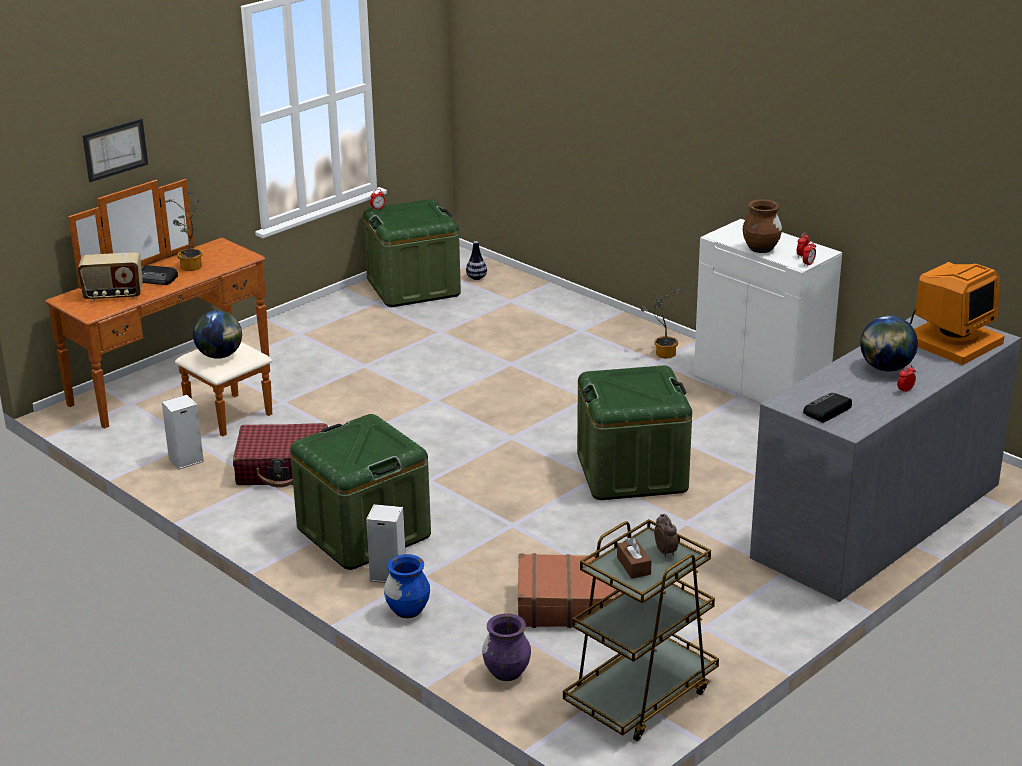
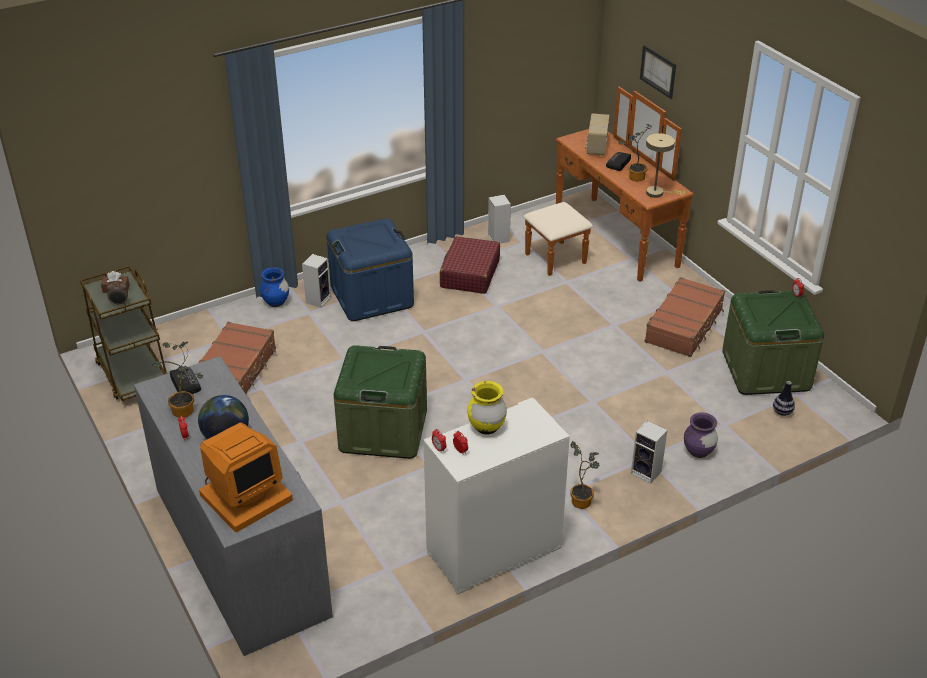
camera: 105 degrees right, 10 degrees up
globe [193,310,242,359] -> none
green storage box [290,414,431,570] -> blue storage box [327,218,414,321]
purple vase [482,613,531,681] -> purple vase moved to [684,412,718,458]
brown vase [743,199,782,253] -> yellow vase [467,381,507,435]
monitor [909,262,1005,365] -> monitor turned 105 degrees counterclockwise [199,422,293,532]
none -> potted plant [152,342,203,418]
none -> speaker [631,421,667,483]
none -> brown suitcase [645,277,725,357]
none -> beige table lamp [646,133,686,198]

